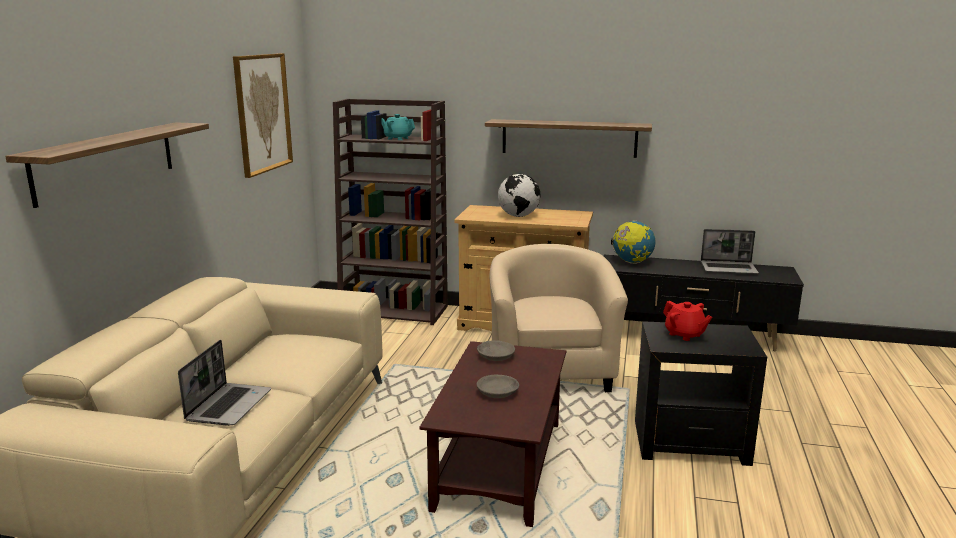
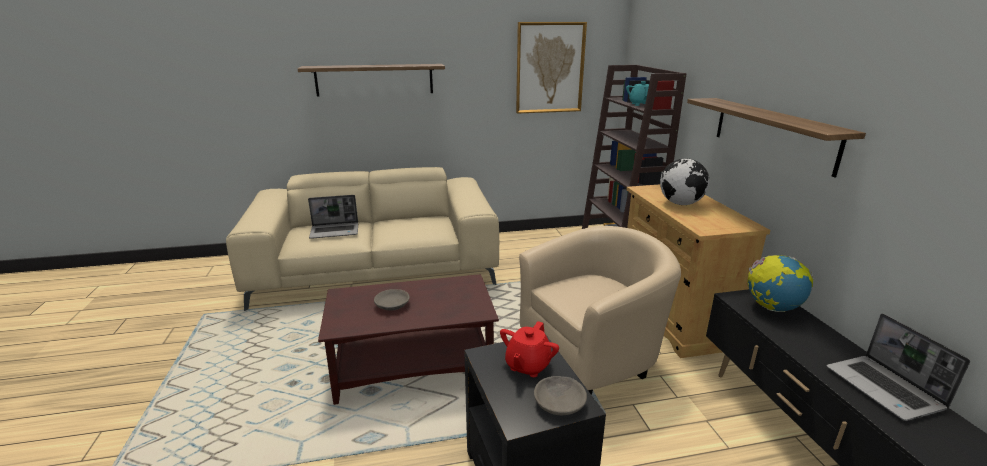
camera: 65 degrees right, 5 degrees up
grey bowl [477,341,515,361] -> grey bowl moved to [534,376,587,415]

